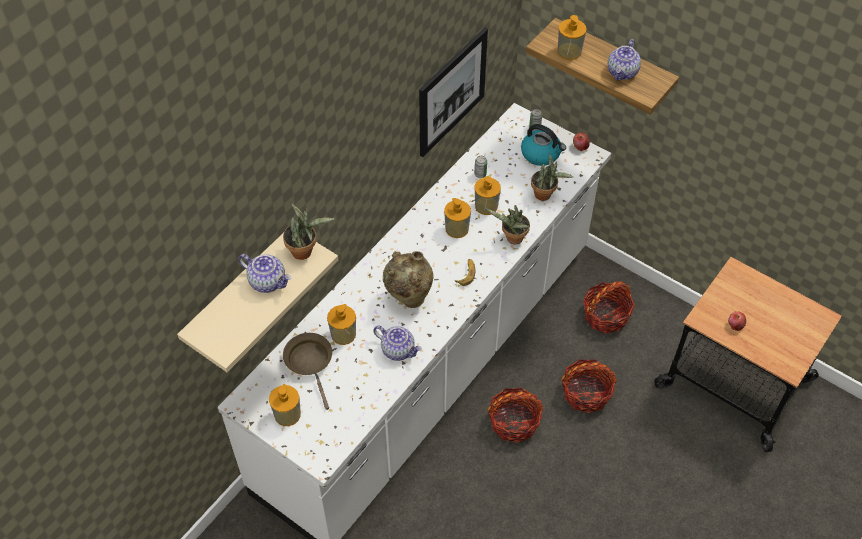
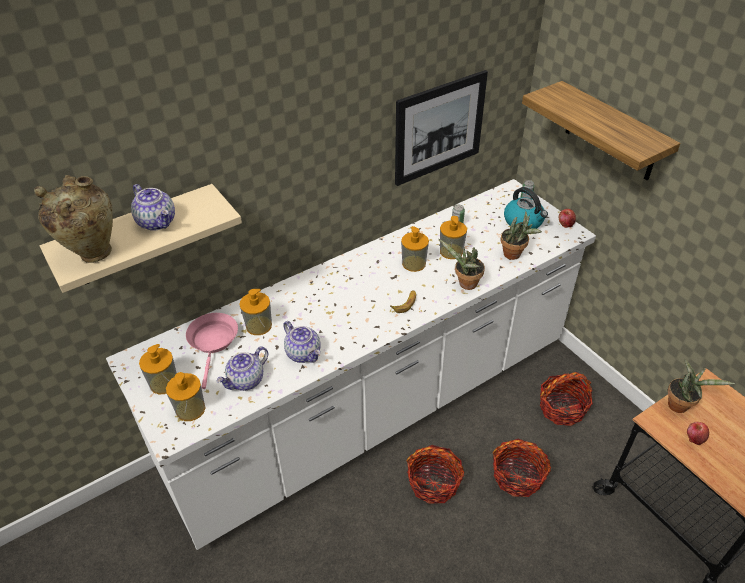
camera: 20 degrees right, 10 degrees down
potted plant [283,203,334,260] -> potted plant moved to [668,358,735,413]
brown frying pan [283,333,332,410] -> pink frying pan [186,313,238,389]
beige vase [383,251,434,308] -> beige vase moved to [34,175,113,263]
soap dispenser [558,15,586,60] -> soap dispenser moved to [166,372,206,421]
teapot [608,39,641,80] -> teapot moved to [217,346,268,391]

